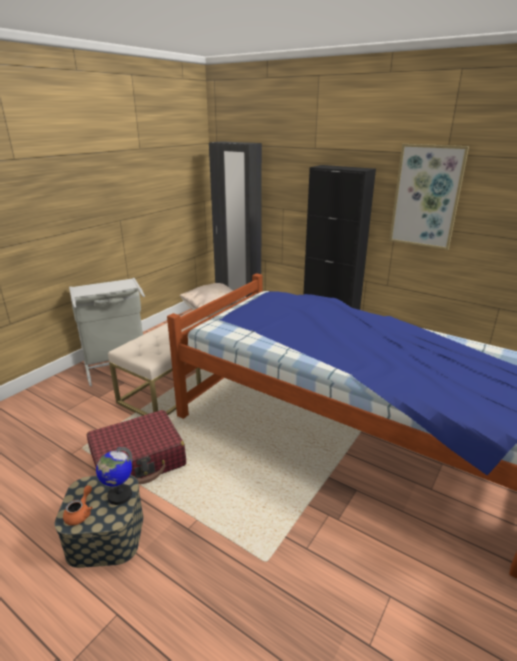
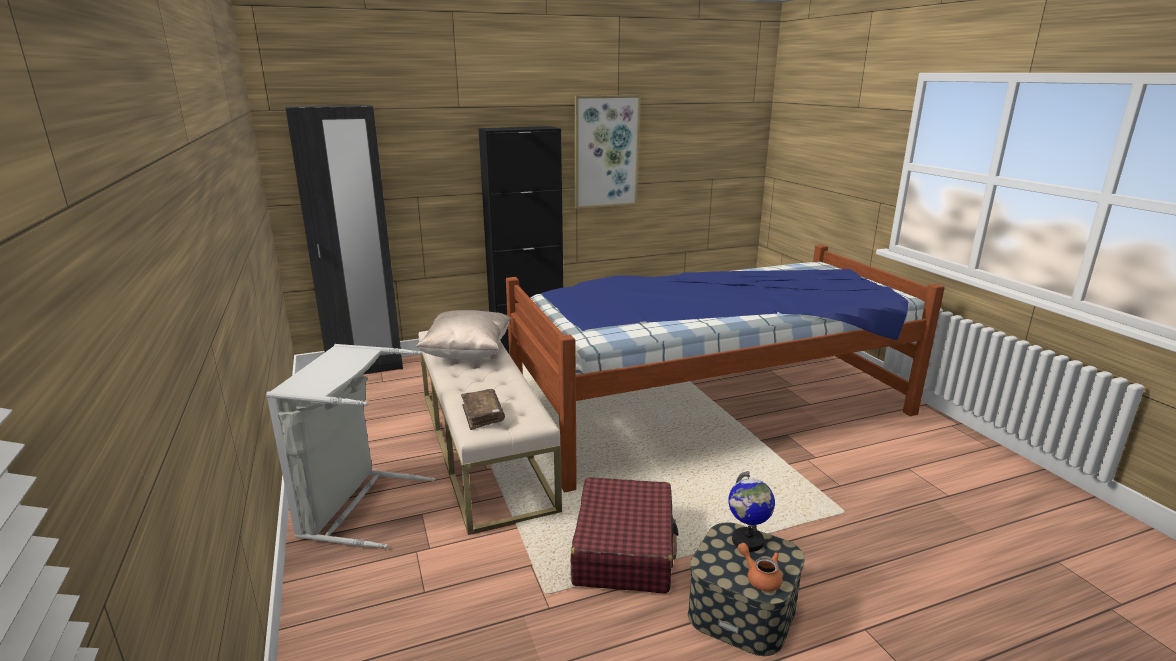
camera: 55 degrees left, 5 degrees down
none -> brown book [461,389,505,430]

